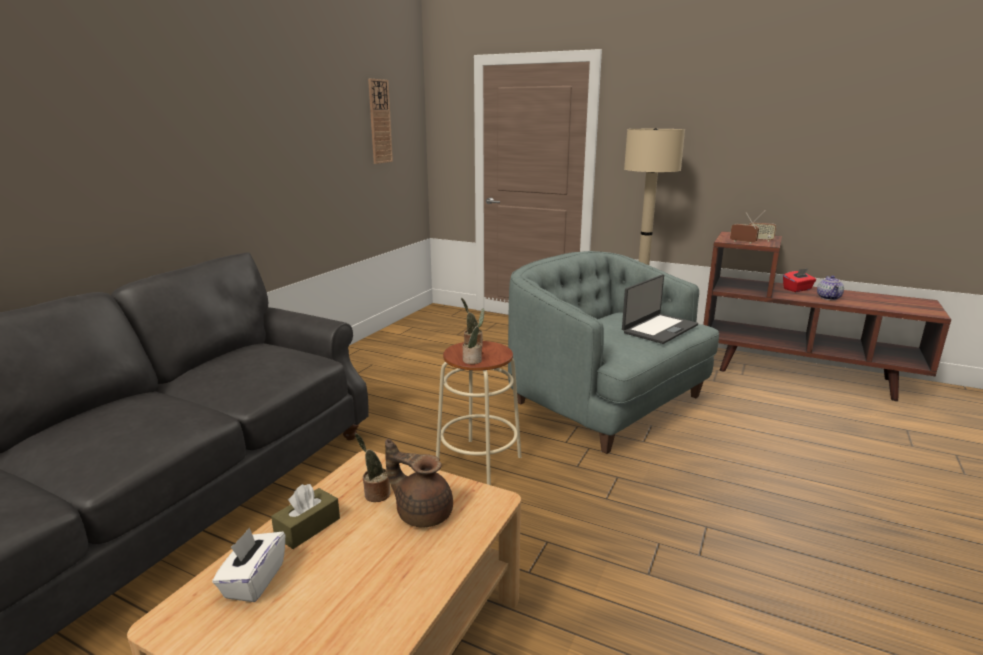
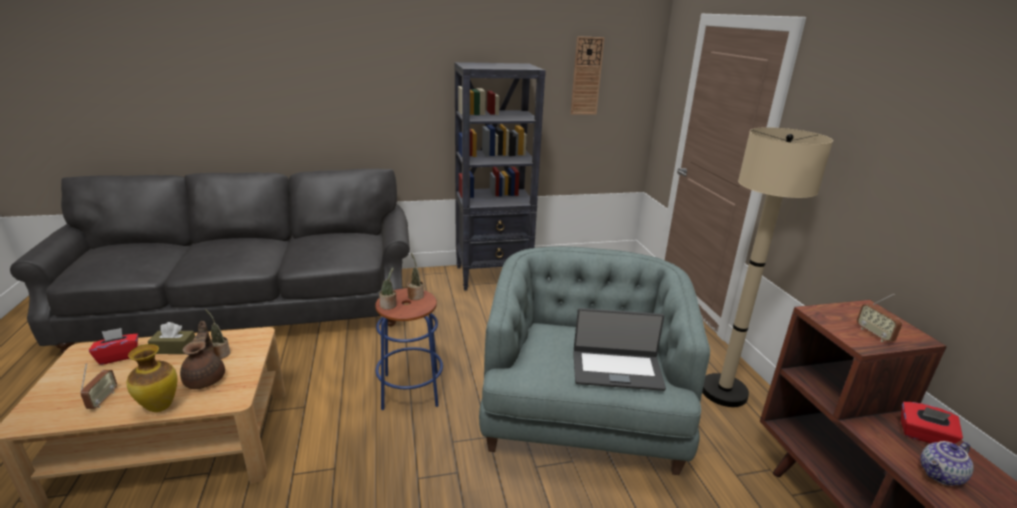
camera: 50 degrees right, 5 degrees up
white tissue box [212,528,285,602] -> red tissue box [89,328,138,365]
beige stool [436,341,521,485] -> blue stool [375,288,443,410]
radio [730,212,759,244] -> radio moved to [80,363,117,409]
none -> vase [126,344,177,412]
none -> black bookcase [455,62,546,291]

